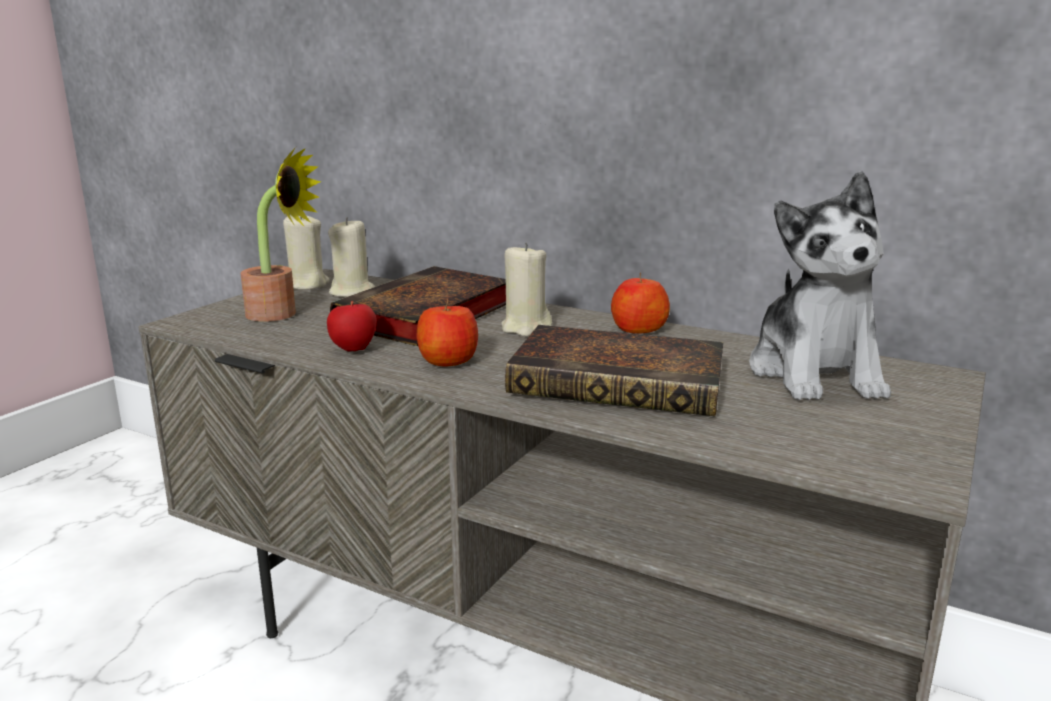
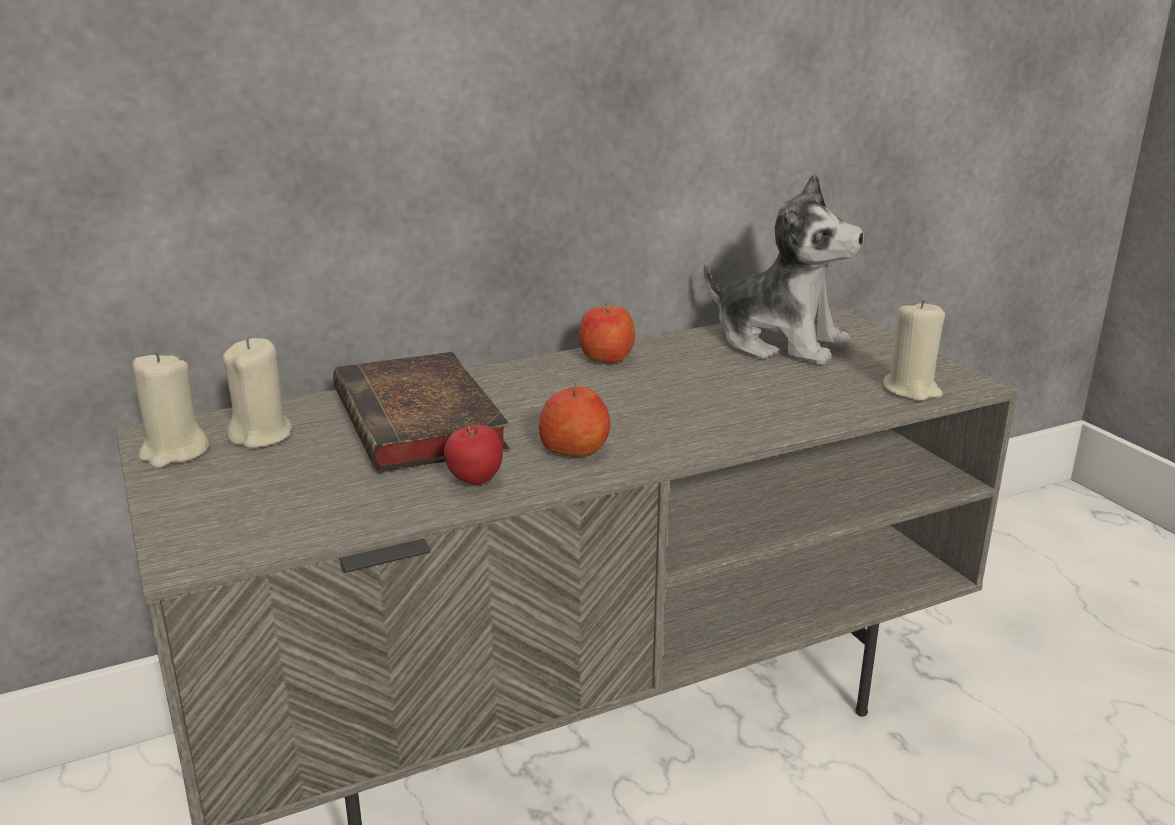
camera: 55 degrees left, 5 degrees up
potted plant [241,147,321,322] -> none
beige candle [502,242,552,337] -> beige candle moved to [883,300,945,401]
book [505,325,723,416] -> none

